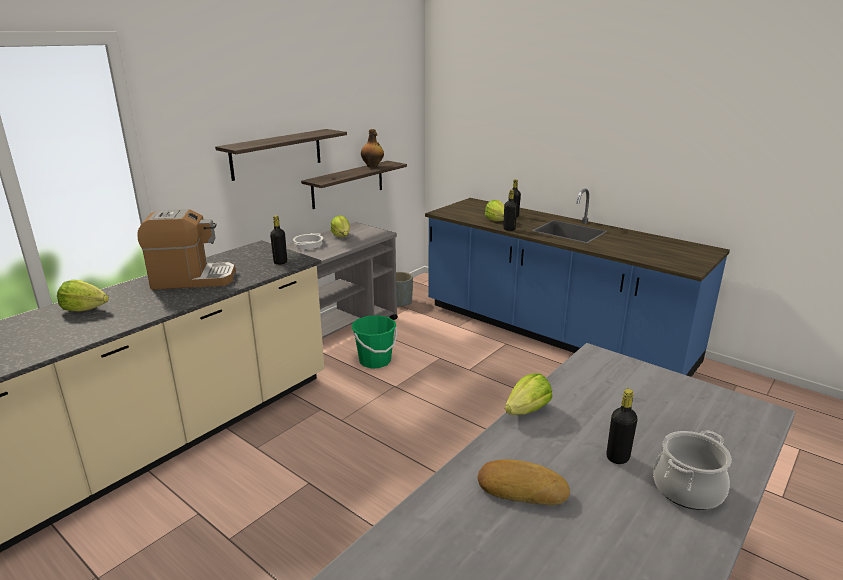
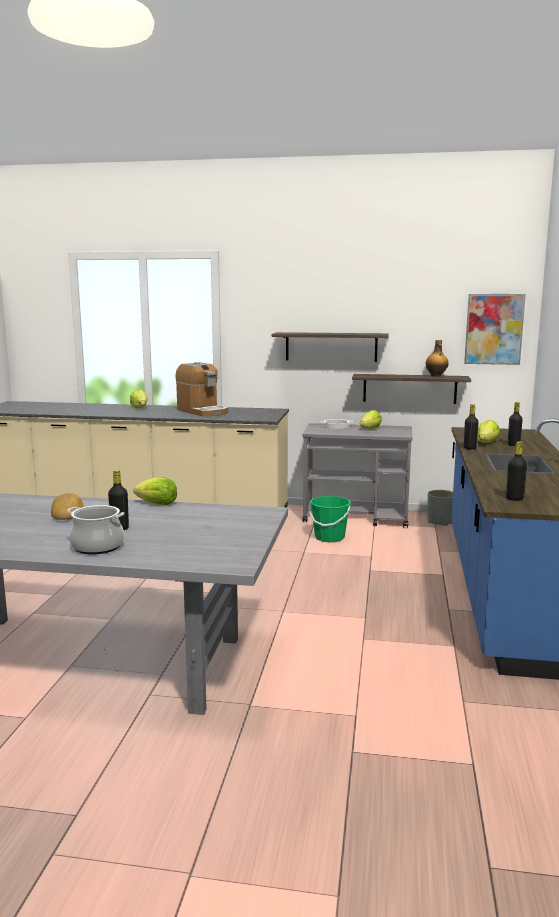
camera: 60 degrees right, 10 degrees down
black bottle [270,215,287,265] -> black bottle moved to [506,441,527,501]
none -> picture [464,294,526,365]

